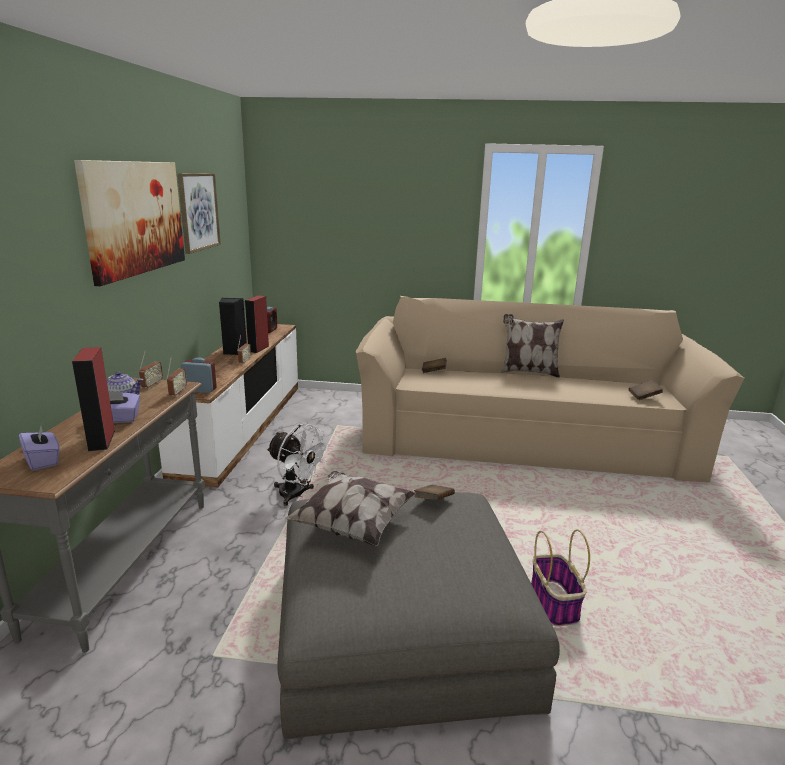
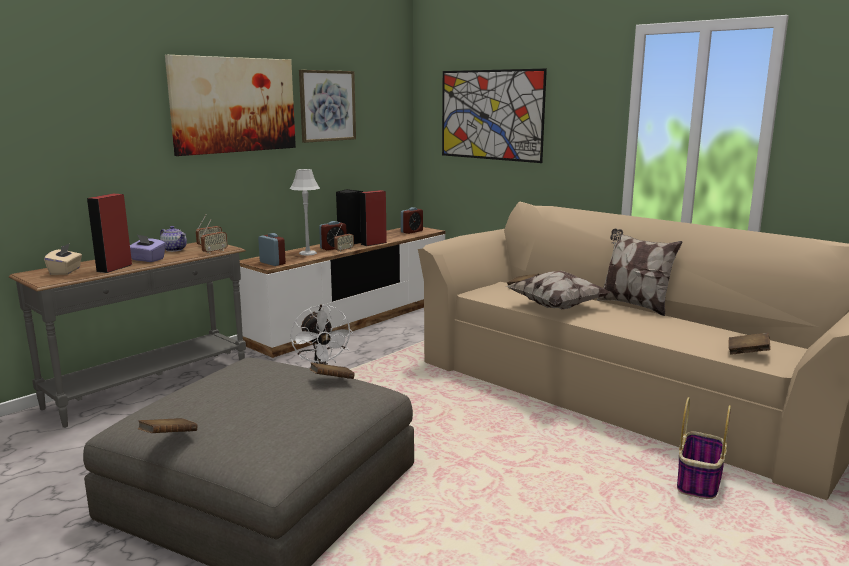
camera: 35 degrees right, 5 degrees down
purple tissue box [19,426,60,471] -> beige tissue box [44,243,82,275]
pillow [284,471,416,546] -> pillow moved to [506,270,611,309]
basket [531,529,590,627] -> basket moved to [677,397,731,499]
none -> brown book [138,418,197,433]
none -> grey table lamp [289,169,320,256]
none -> alarm clock [319,221,347,250]
none -> picture [442,68,547,163]

